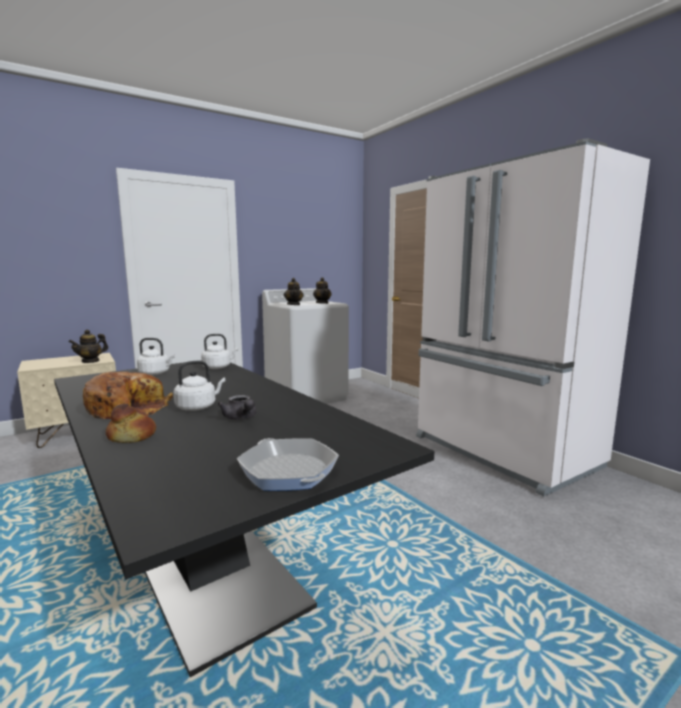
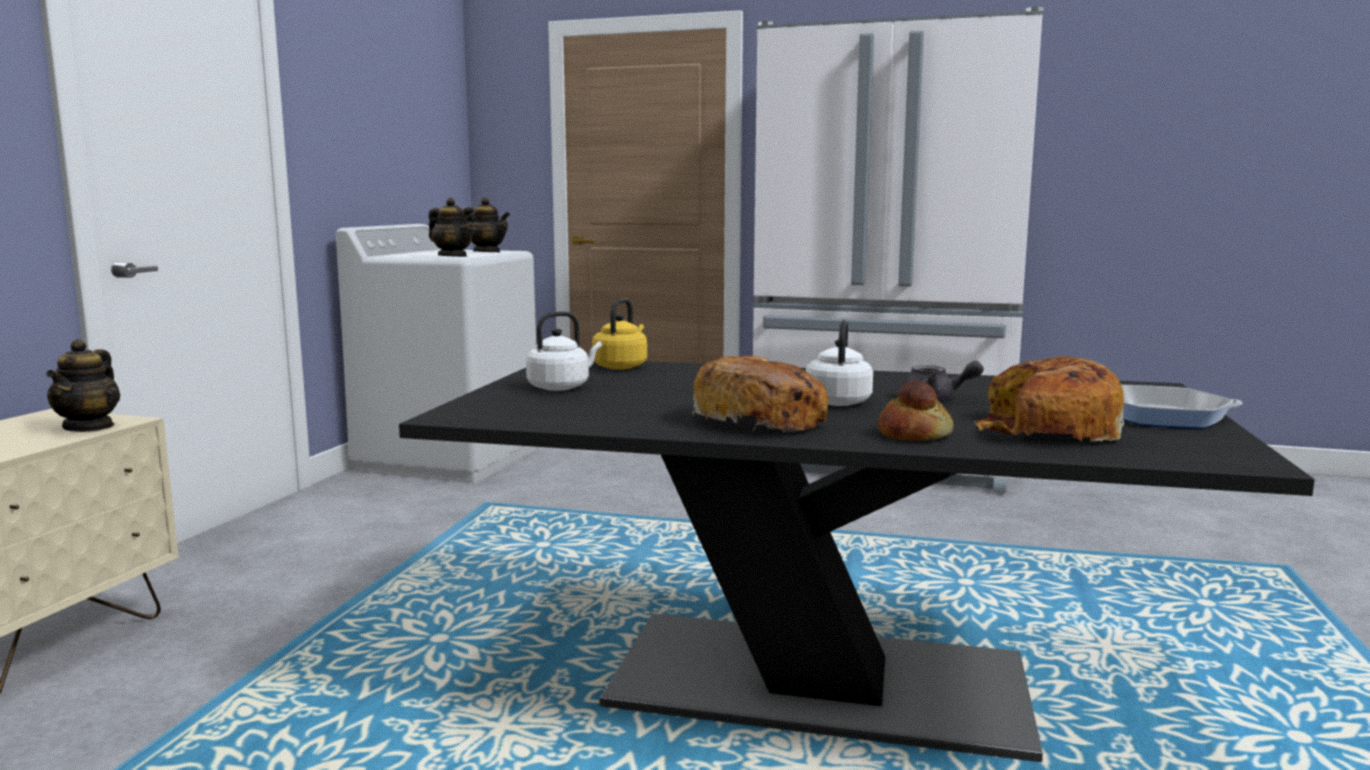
camera: 40 degrees left, 0 degrees up
white kettle [201,334,238,369] -> yellow kettle [592,298,647,370]
none -> bread [974,356,1124,442]

